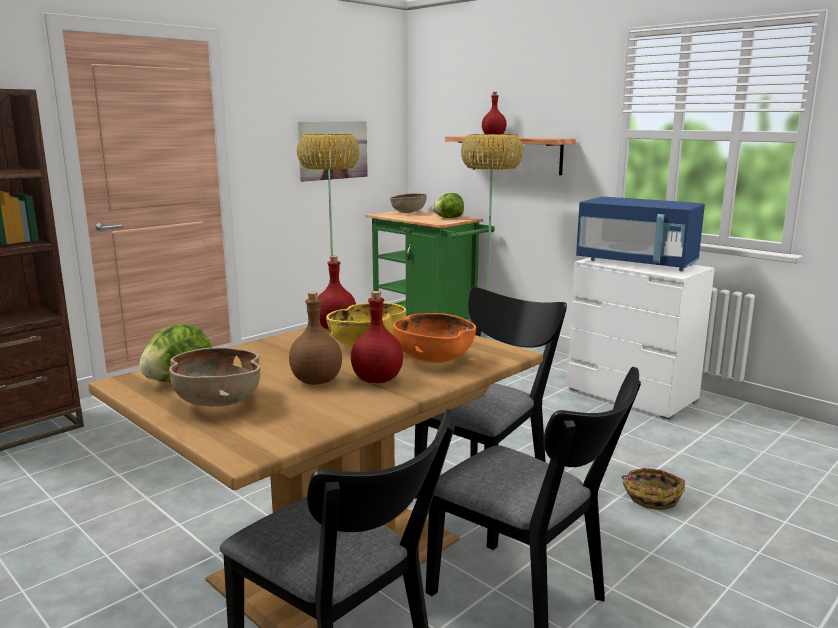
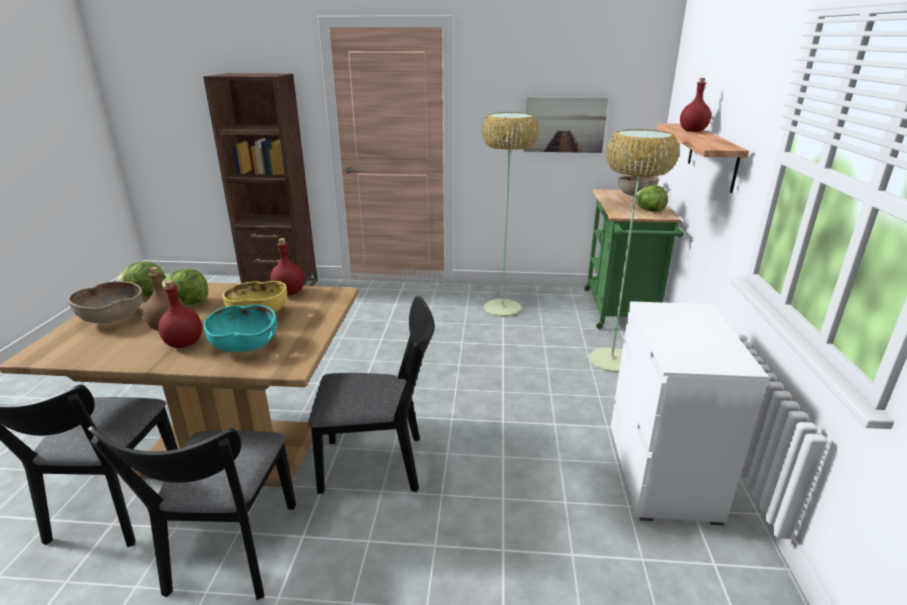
camera: 50 degrees right, 10 degrees up
orange bowl [393,313,476,363] -> turquoise bowl [204,305,277,352]
blue microwave [576,197,705,271] -> none
basket [622,468,685,510] -> none
none -> lettuce [162,269,208,305]

